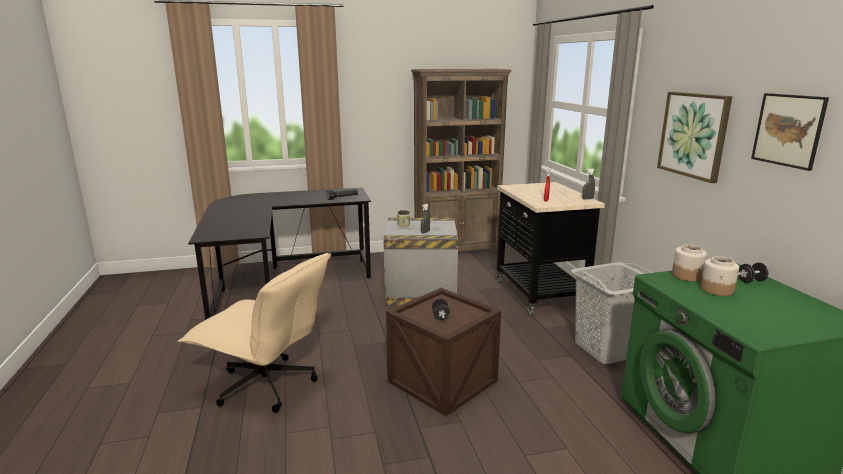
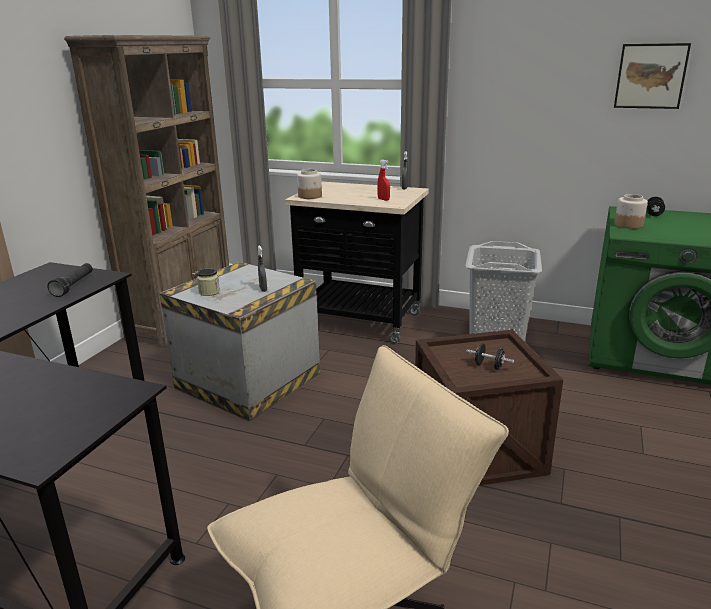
camera: 55 degrees left, 5 degrees up
picture [657,92,732,183] -> none
jar [700,256,739,296] -> jar moved to [297,169,322,199]

